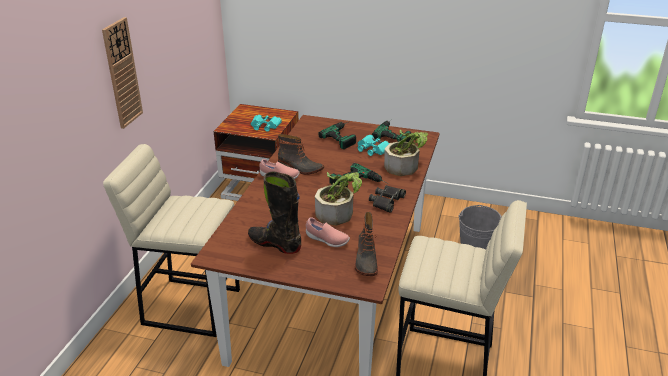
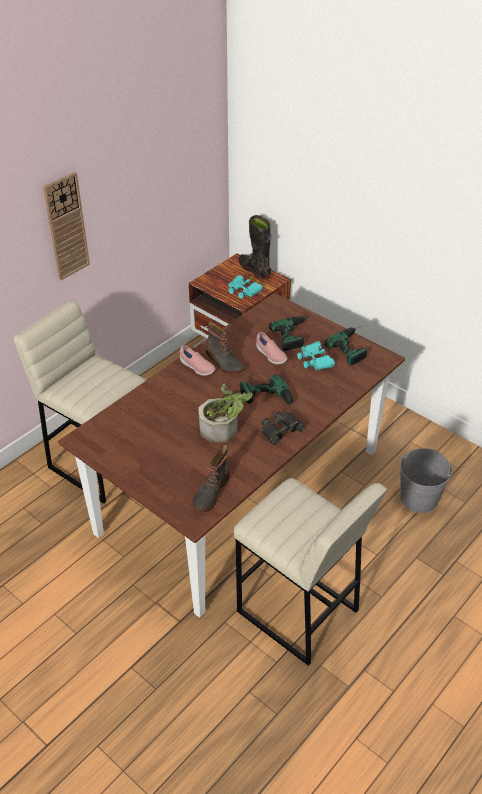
camera: 25 degrees right, 10 degrees up
black boot [248,171,301,254] -> black boot moved to [239,215,271,280]
pink shoe [306,217,350,247] -> pink shoe moved to [256,332,288,364]
potted plant [384,130,428,176] -> none

